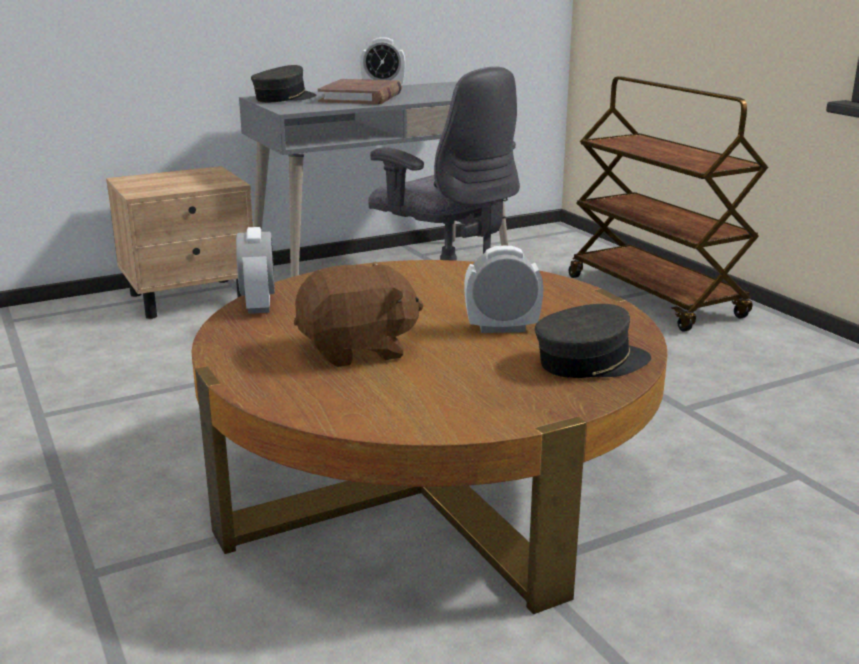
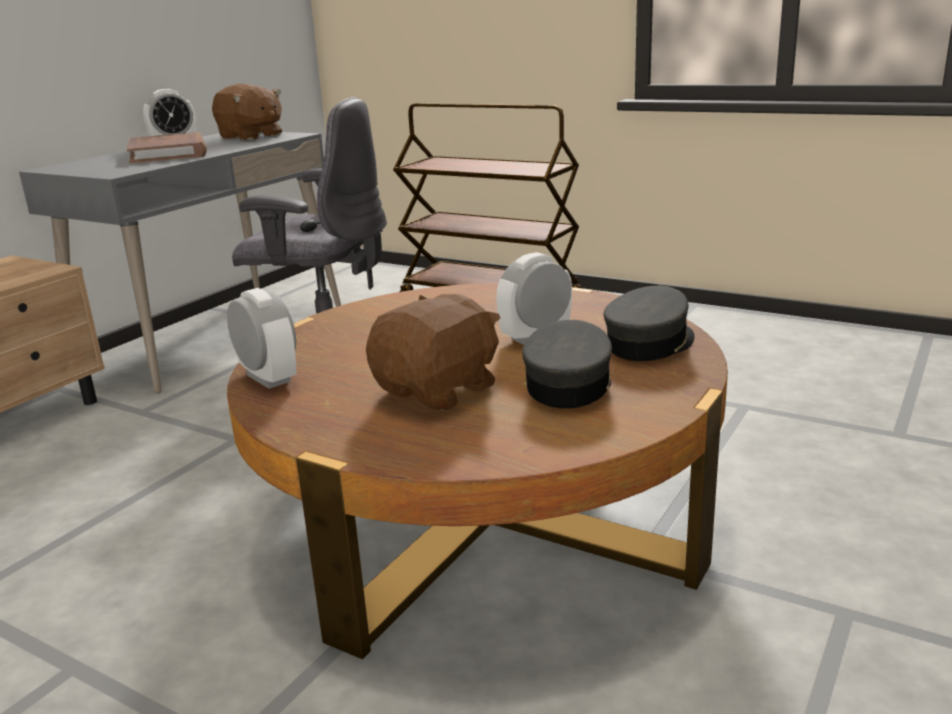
camera: 30 degrees left, 0 degrees up
grey cap [251,65,316,102] -> grey cap moved to [522,320,612,409]
none -> brown plush toy [212,84,282,141]

